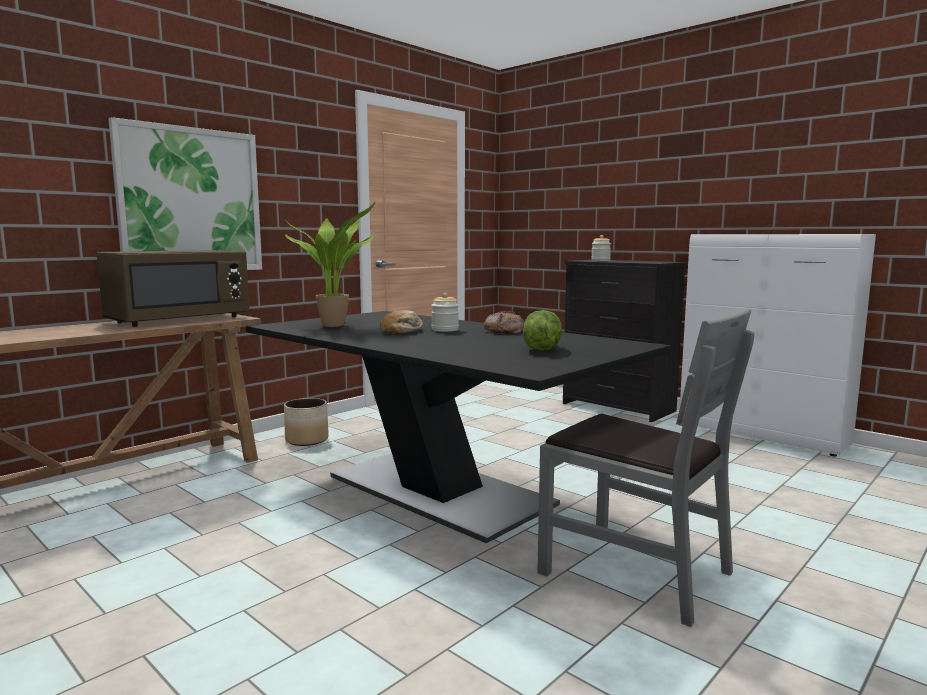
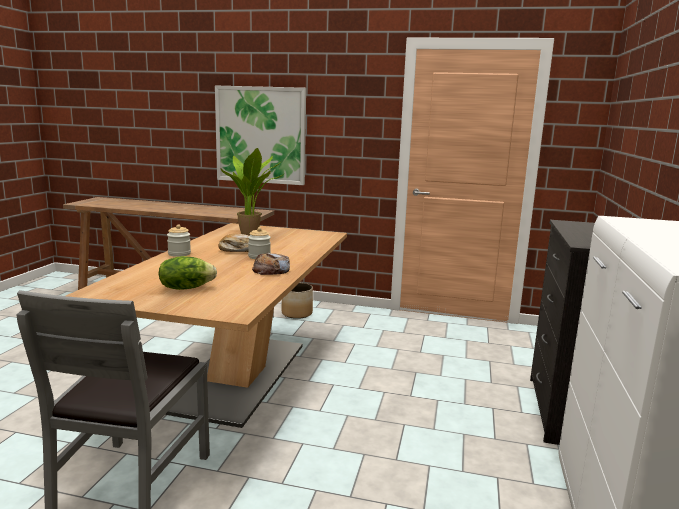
camera: 60 degrees right, 5 degrees up
brown microwave [97,250,249,327] -> none
black dining table [246,311,671,543] -> beige dining table [66,223,347,428]
jar [591,235,611,261] -> jar moved to [167,224,191,257]

